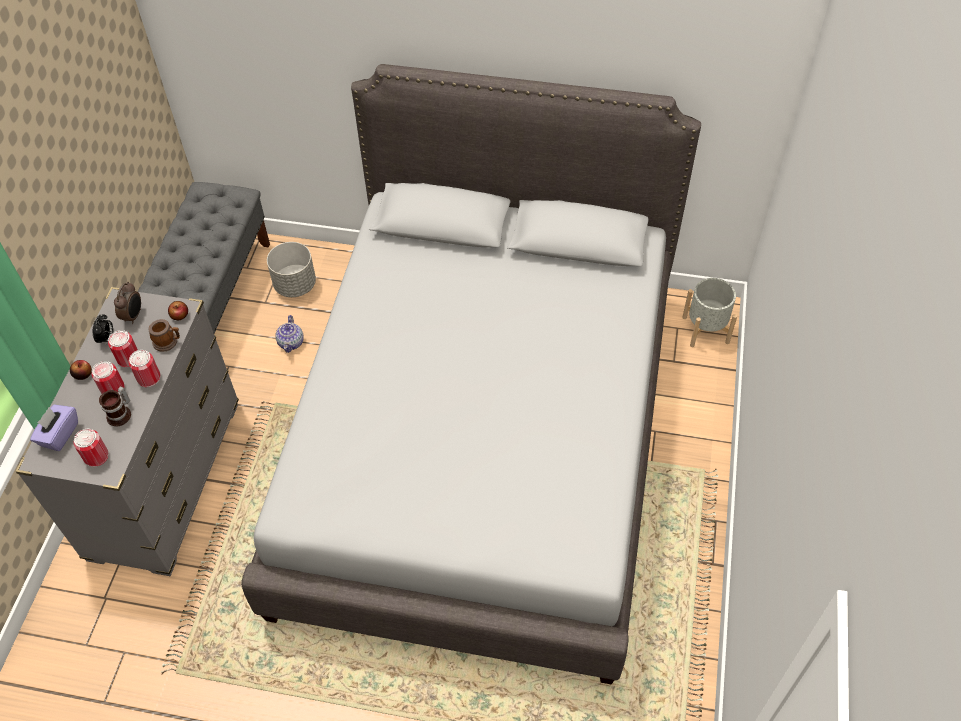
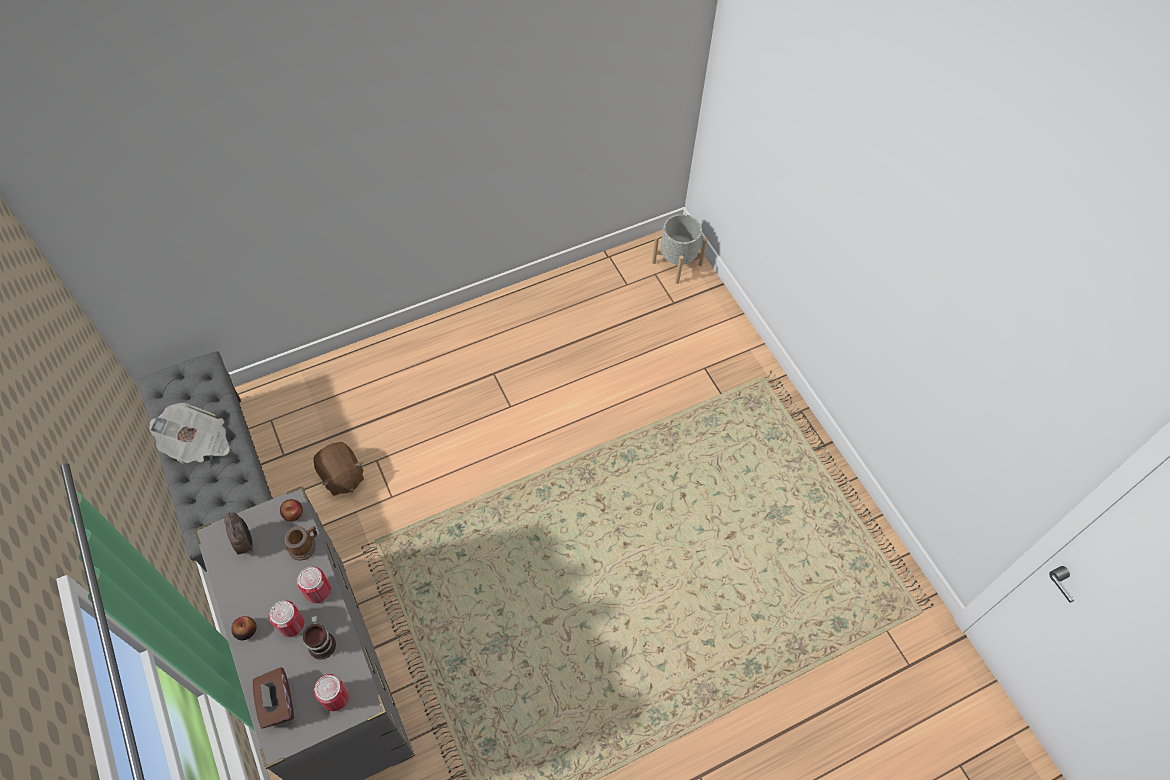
camera: 40 degrees left, 5 degrees up
purple tissue box [30,405,78,451] -> brown tissue box [253,667,294,729]
alarm clock [93,314,113,344] -> none
can [108,330,138,367] -> none
grey bed [241,64,701,684] -> none
grey planter [267,242,316,297] -> none
teapot [276,315,304,353] -> brown plush toy [313,442,364,496]
none -> newspaper [149,403,230,464]

